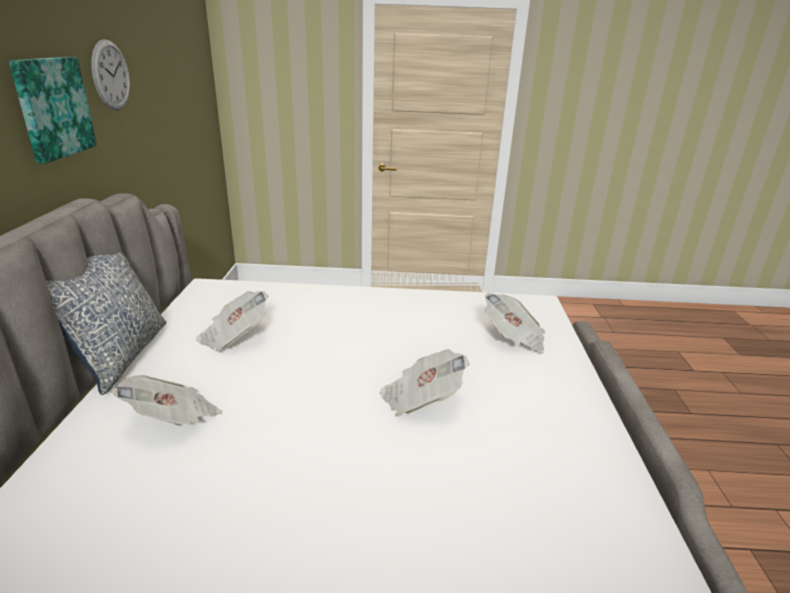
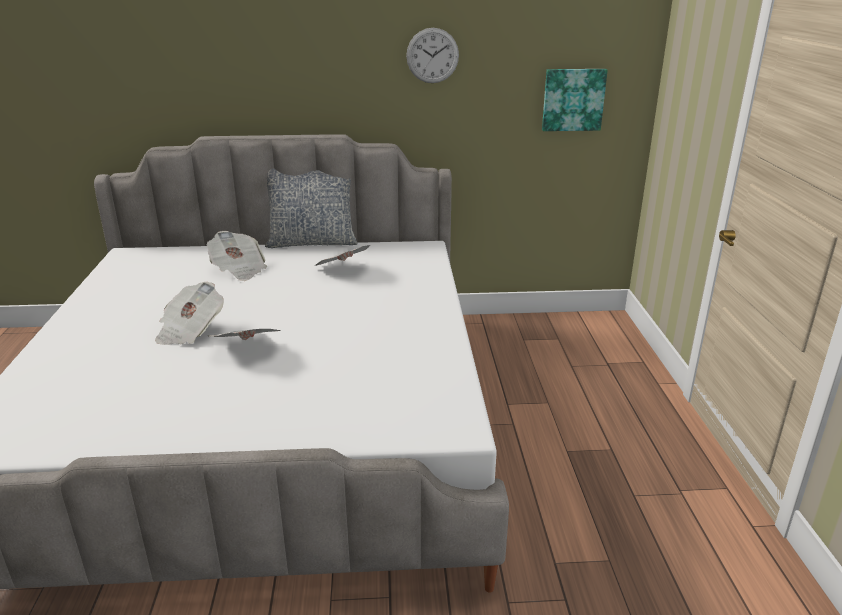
camera: 85 degrees right, 0 degrees up
picture [8,57,97,164] -> picture moved to [542,69,608,131]
newspaper [485,293,545,354] -> newspaper moved to [155,282,224,345]

